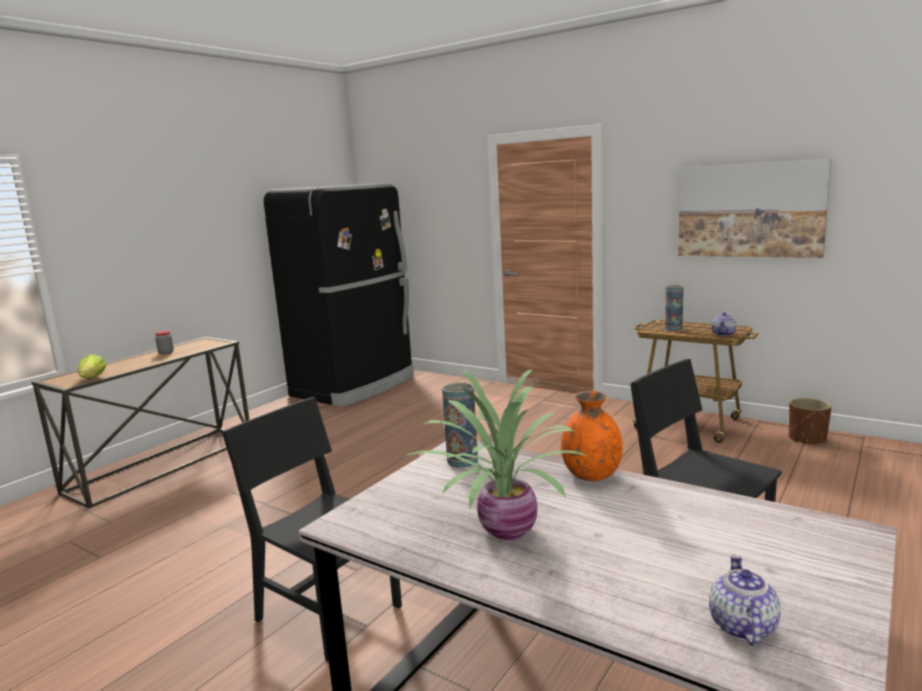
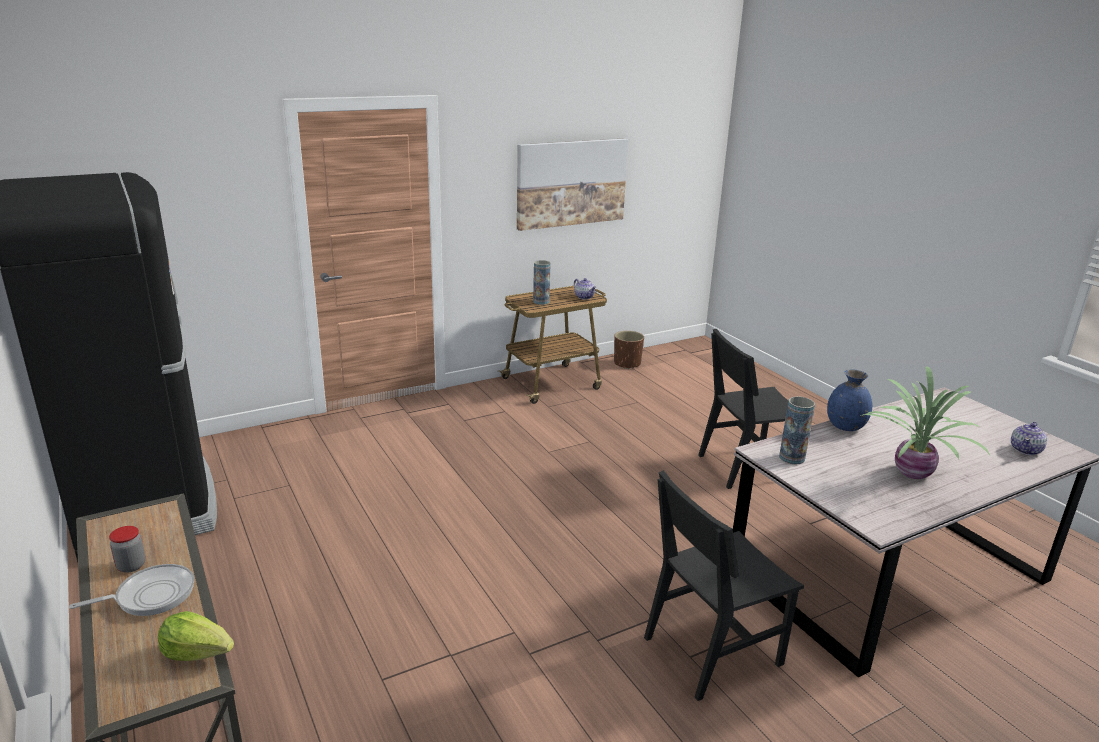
camera: 65 degrees left, 10 degrees up
orange vase [561,391,623,481] -> blue vase [827,369,872,431]
teapot [709,555,781,646] -> teapot turned 90 degrees counterclockwise [1011,422,1047,455]
none -> frying pan [69,564,194,616]

